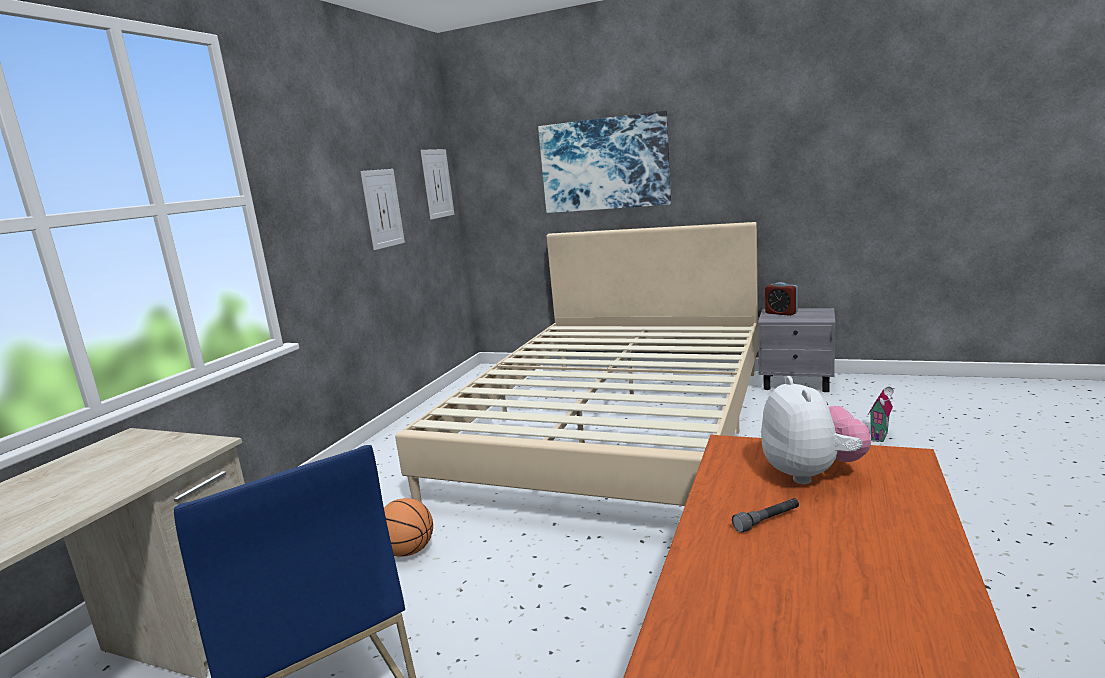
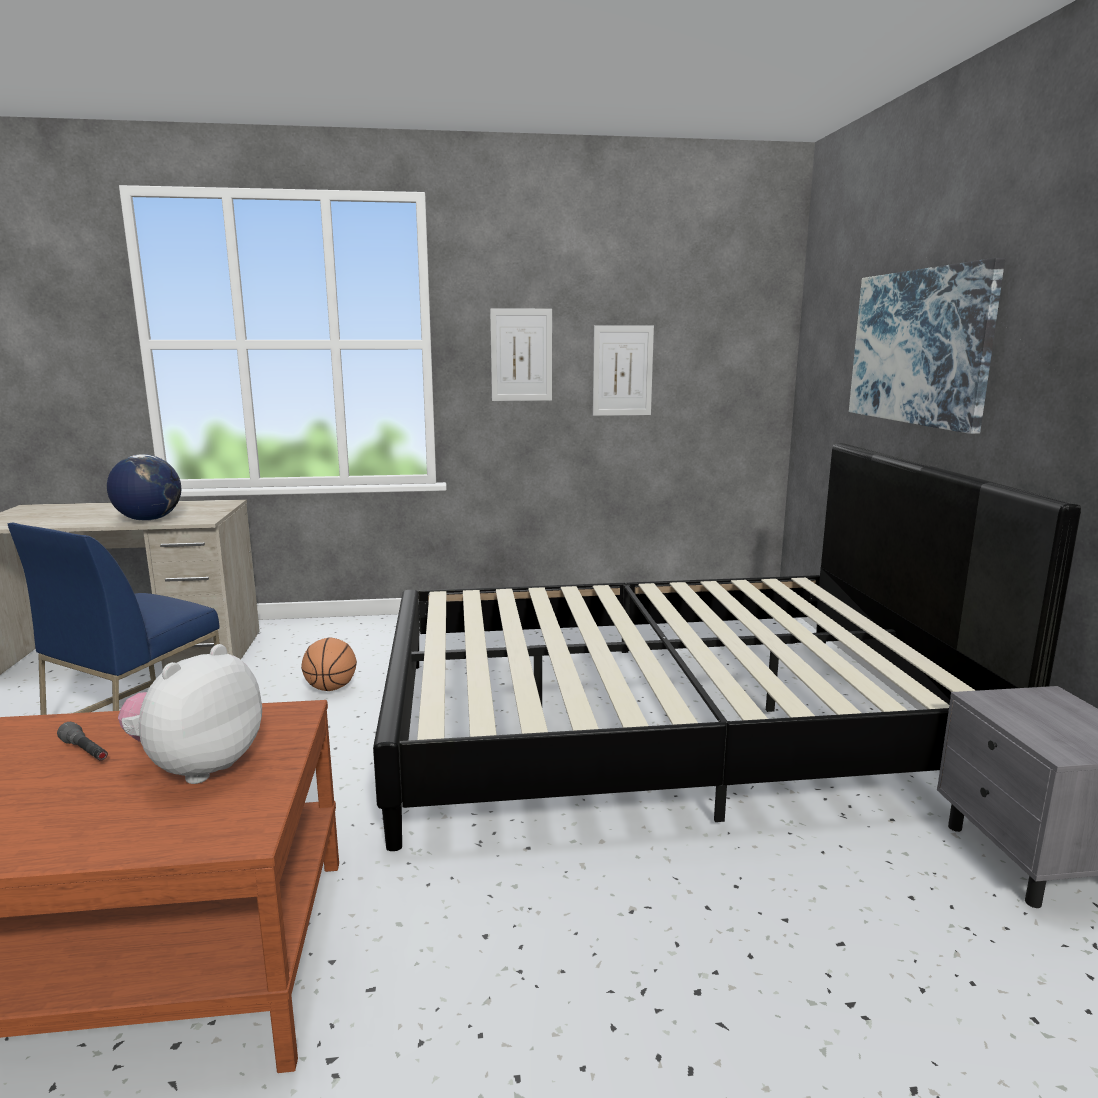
camera: 60 degrees right, 0 degrees up
beige bed [395,222,758,506] -> black bed [373,443,1081,851]
picture [420,149,455,220] -> picture moved to [490,308,552,401]
plush toy [761,376,871,484] -> plush toy turned 150 degrees clockwise [118,644,262,784]
alarm clock [765,282,798,316] -> none
toy house [868,387,894,442] -> none
none -> globe [107,454,181,521]

